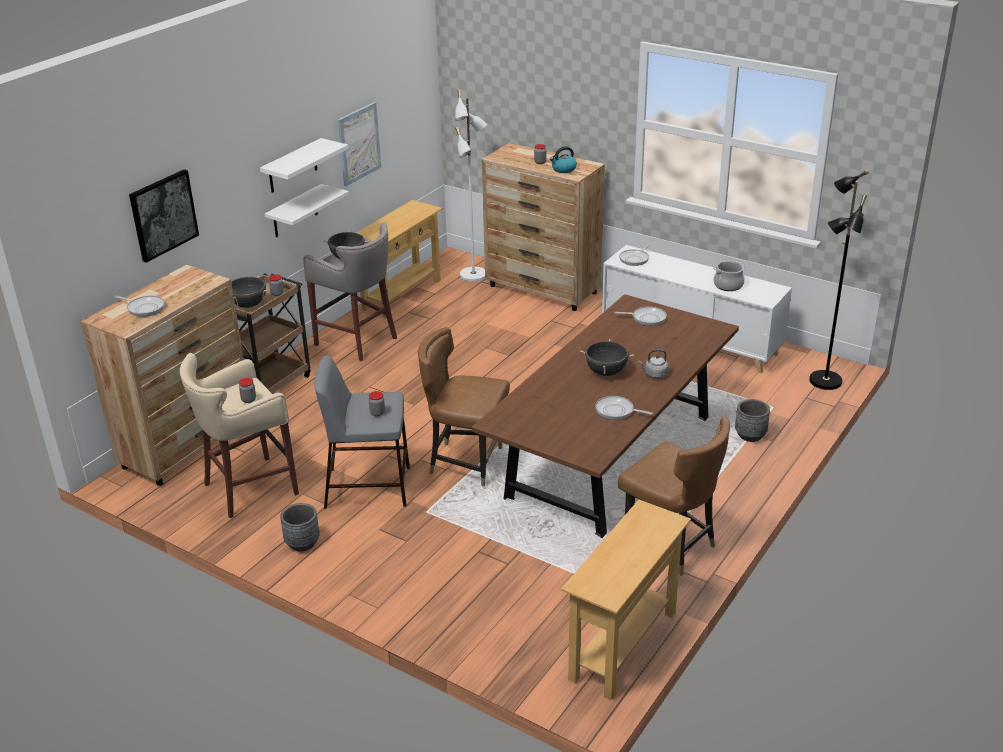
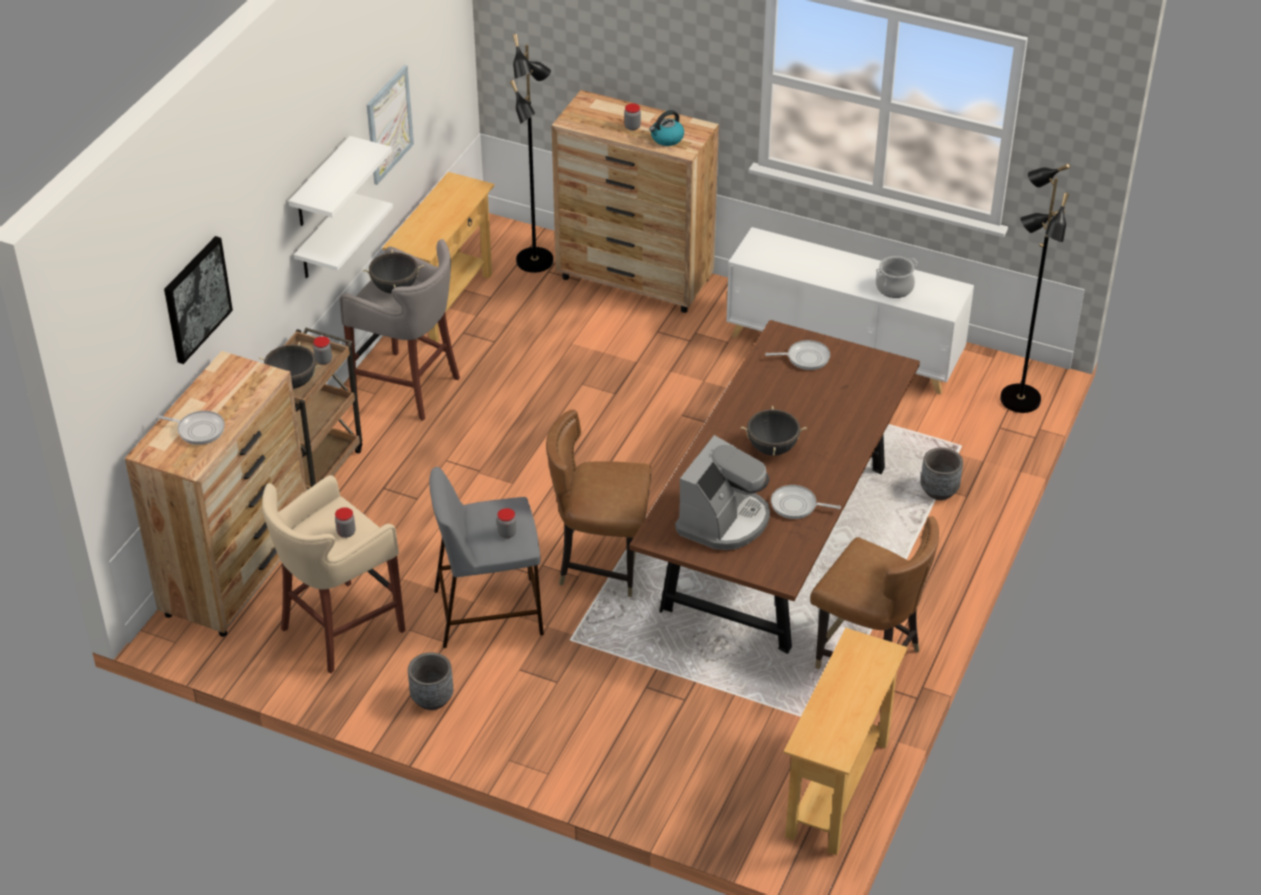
camera: 10 degrees left, 10 degrees up
white floor lamp [455,89,487,282] -> black floor lamp [510,34,553,273]
frying pan [619,244,651,266] -> none
grey kettle [639,349,669,379] -> none
none -> coffee machine [675,435,770,550]

